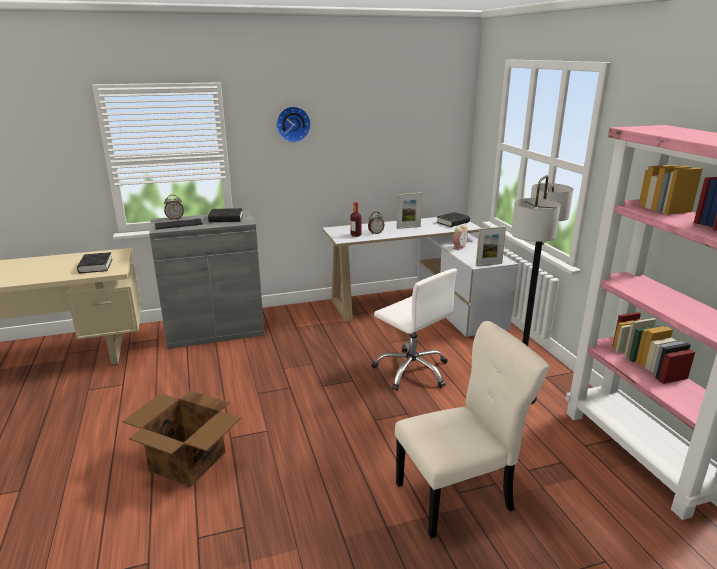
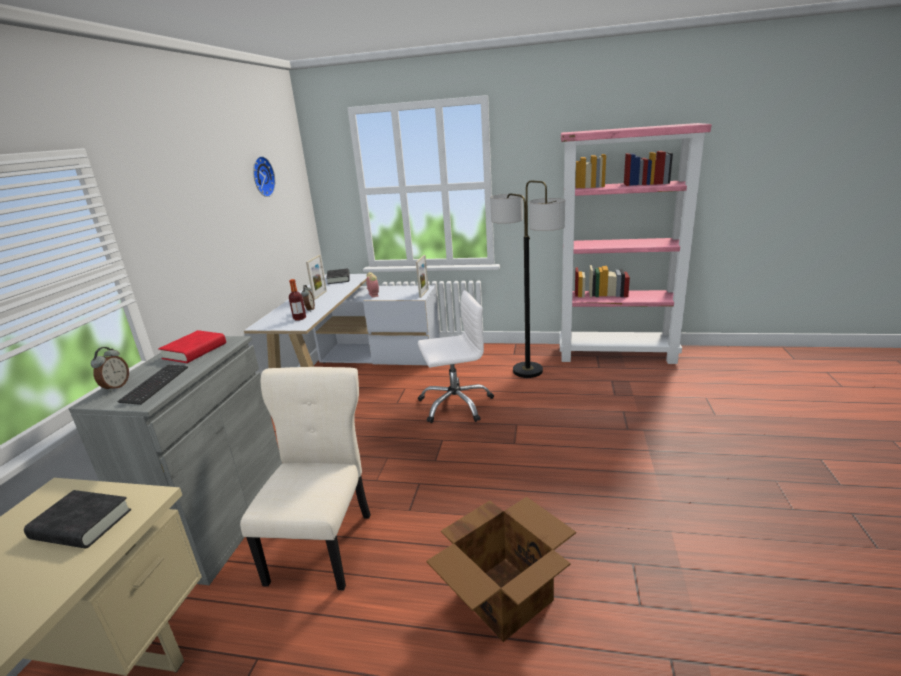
camera: 60 degrees left, 0 degrees up
black book [208,208,243,222] -> red book [158,330,226,363]
wall clock [276,106,311,143] -> wall clock moved to [253,156,275,197]
beige chair [395,321,549,539] -> beige chair moved to [240,367,371,590]

